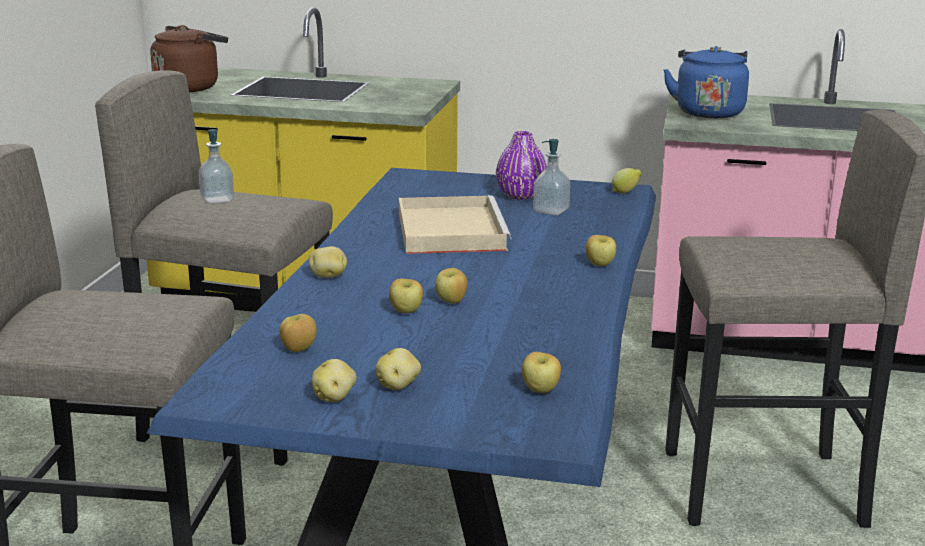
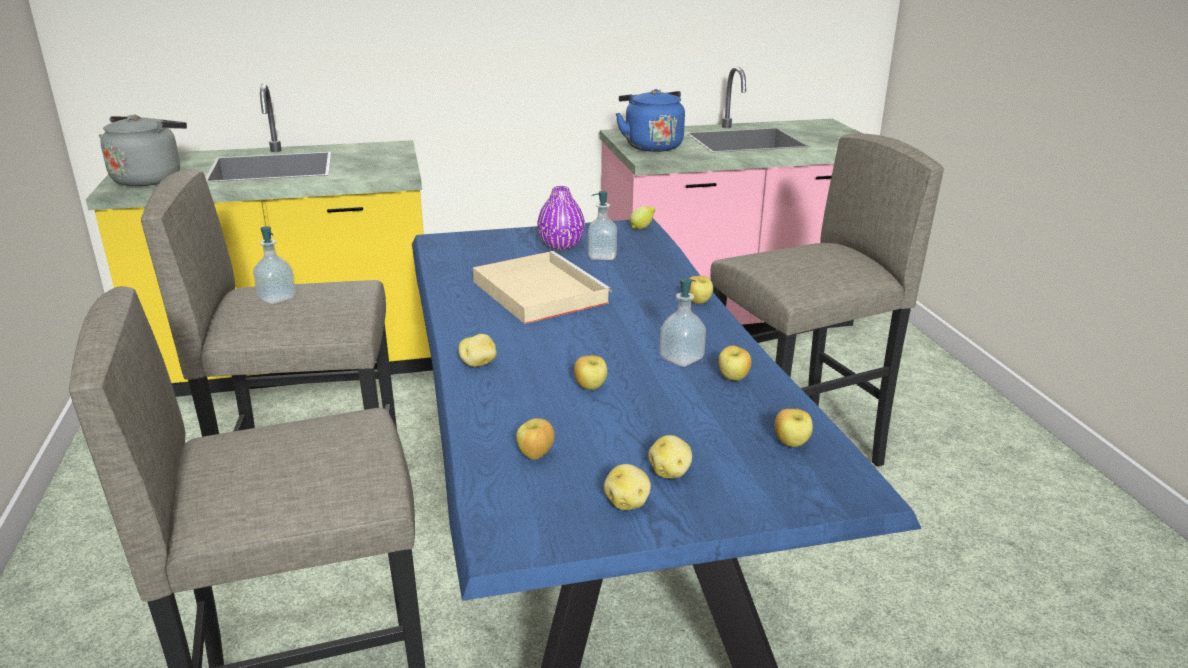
camera: 25 degrees left, 5 degrees up
brown kettle [150,25,228,92] -> grey kettle [99,115,187,186]
apple [435,268,467,304] -> apple moved to [718,345,752,381]
none -> soap dispenser [660,278,706,367]

